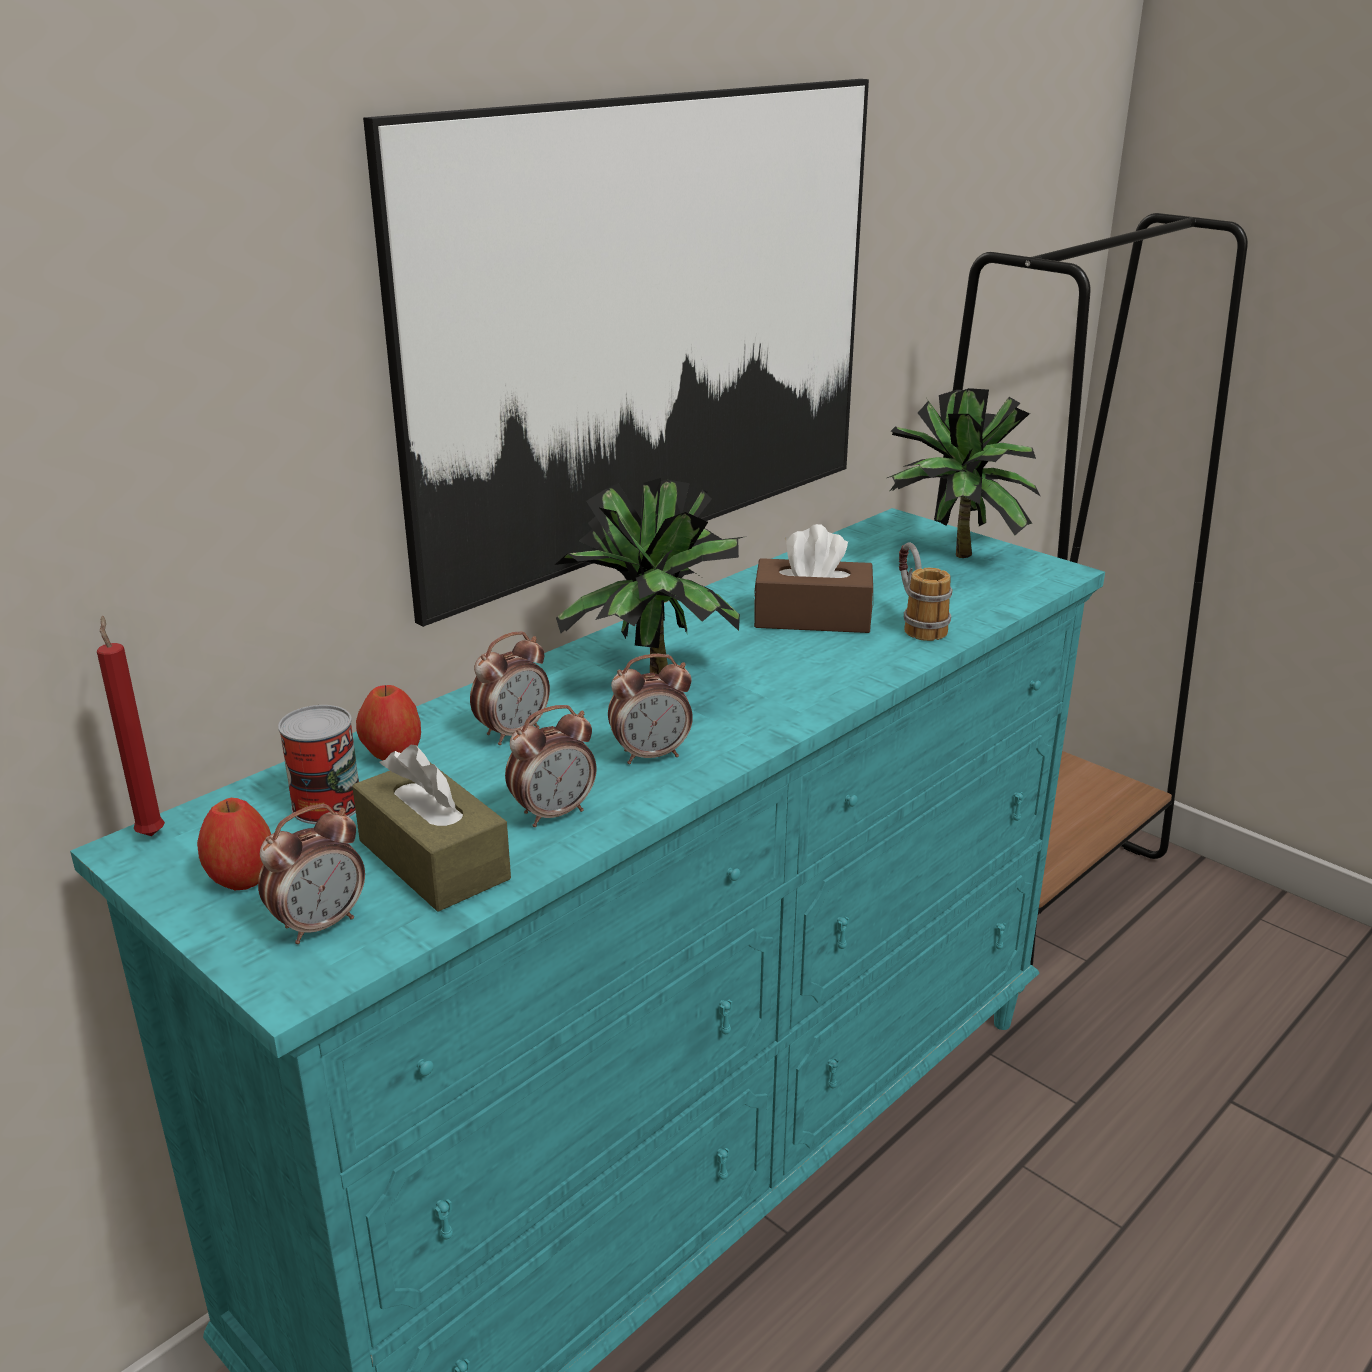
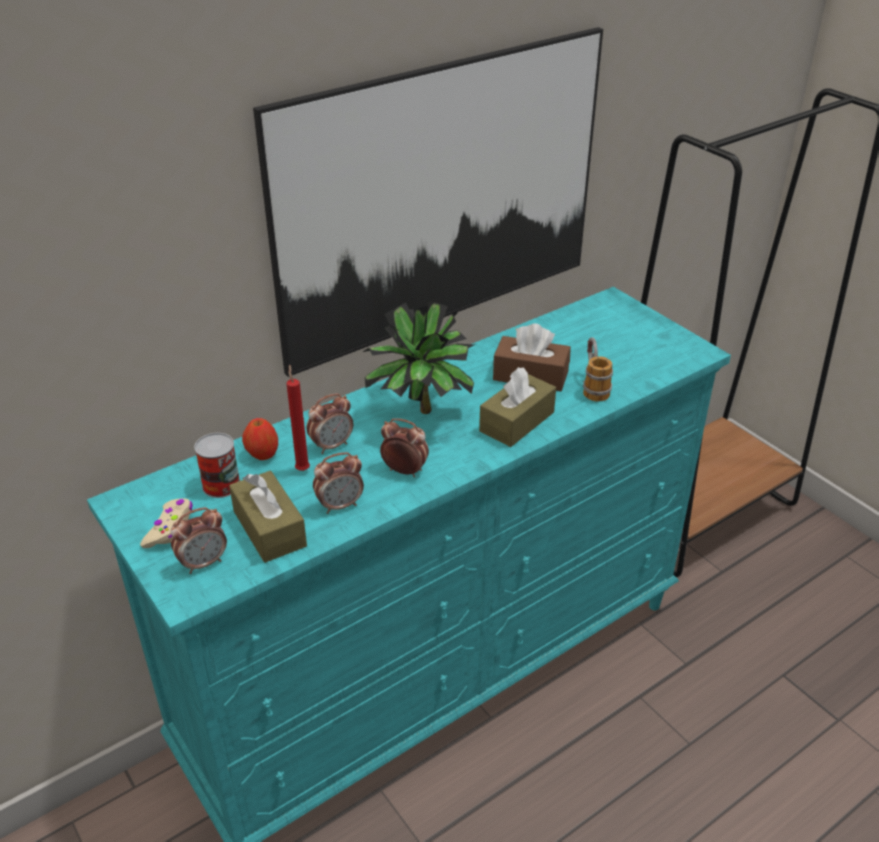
camera: 10 degrees right, 10 degrees up
red candle [97,615,165,836] -> red candle moved to [286,364,310,471]
apple [197,798,271,890] -> beige game controller [140,498,193,548]
alarm clock [608,654,693,764] -> alarm clock turned 150 degrees counterclockwise [380,418,429,477]
potted plant [887,388,1040,558] -> none
none -> brown tissue box [479,367,556,447]

